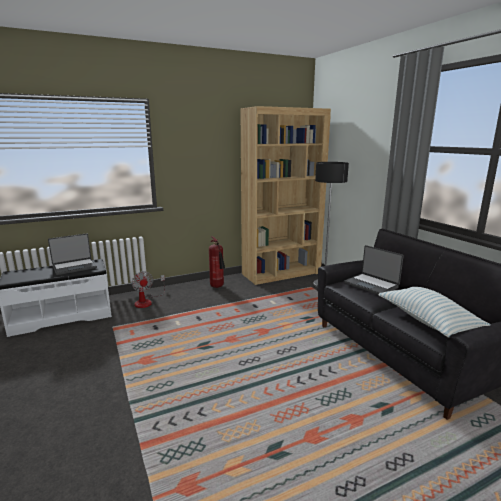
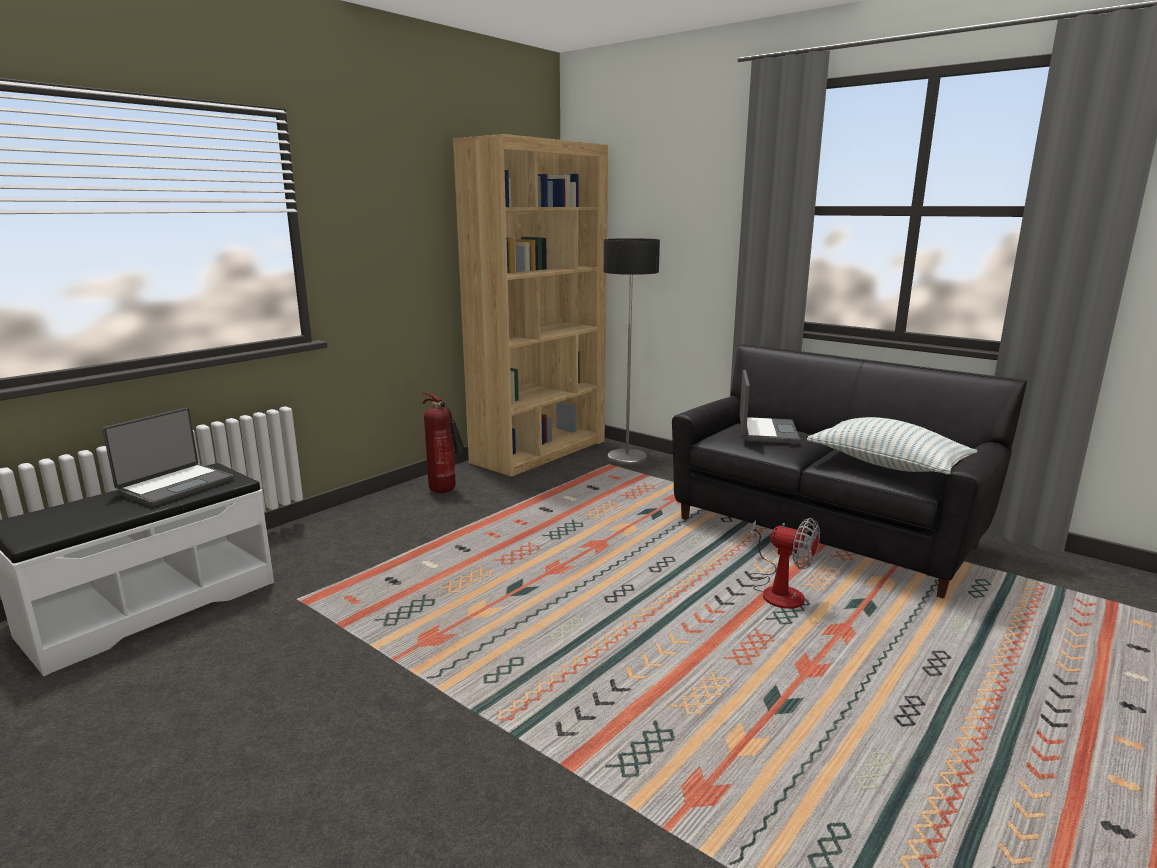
camera: 25 degrees left, 0 degrees up
fan [132,271,165,308] -> fan moved to [749,518,820,609]
laptop [344,245,403,295] -> laptop turned 105 degrees counterclockwise [740,370,801,444]

